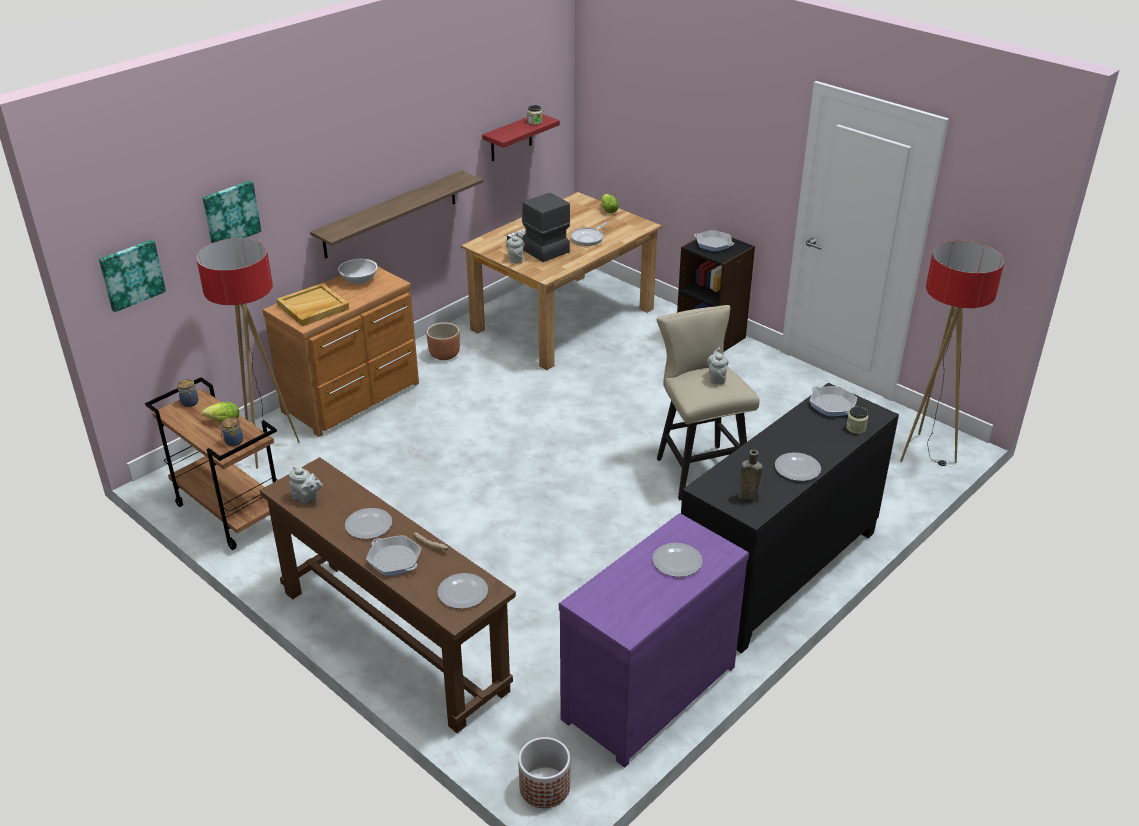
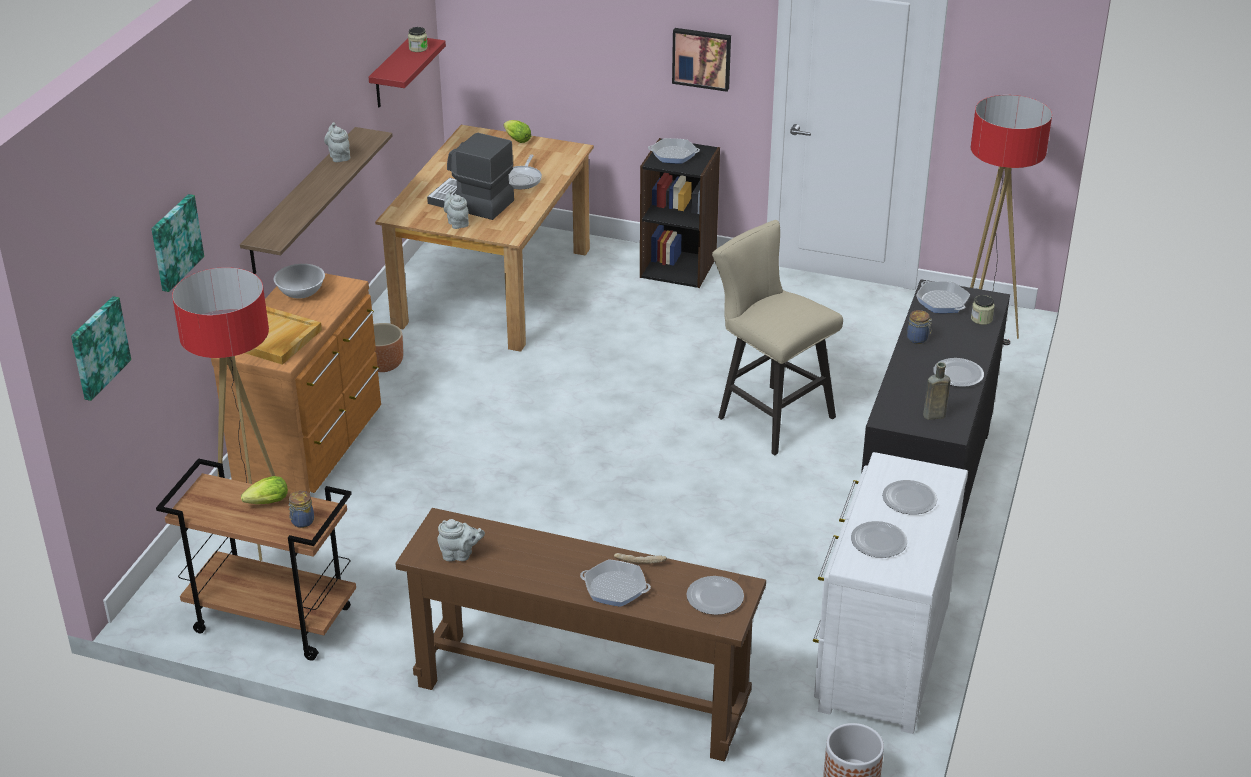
camera: 25 degrees left, 0 degrees up
jar [177,379,198,407] -> jar moved to [907,310,932,344]
plate [345,508,392,539] -> plate moved to [851,521,907,558]
purple dresser [559,513,749,767] -> white dresser [813,452,968,734]
grey teapot [706,347,729,384] -> grey teapot moved to [324,122,350,162]
frying pan [810,386,857,416] -> frying pan turned 150 degrees counterclockwise [916,281,970,313]
none -> picture [672,28,731,92]

